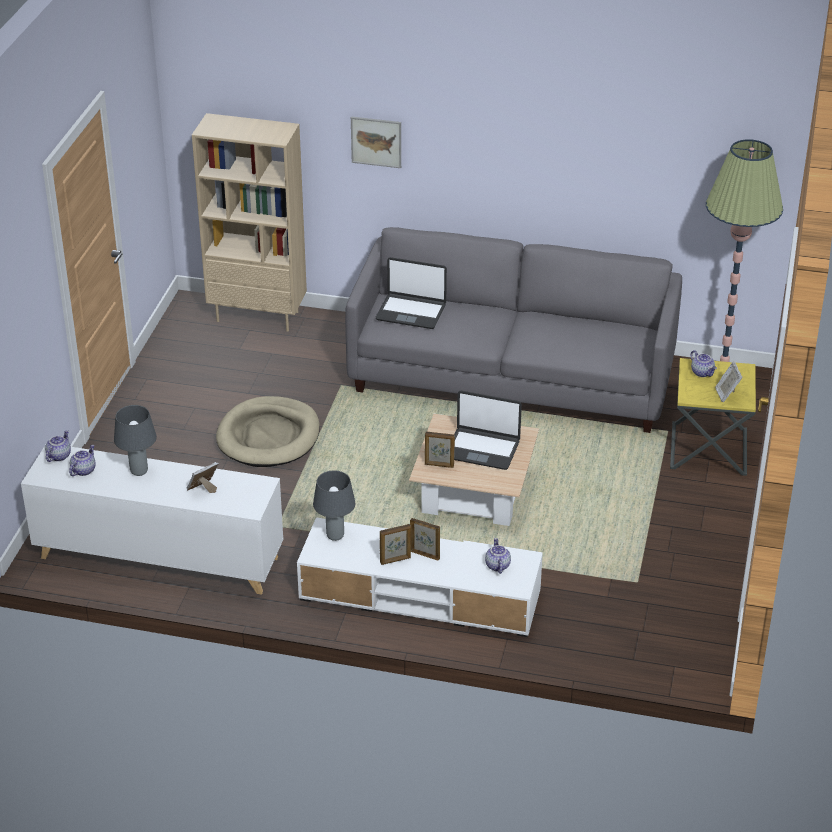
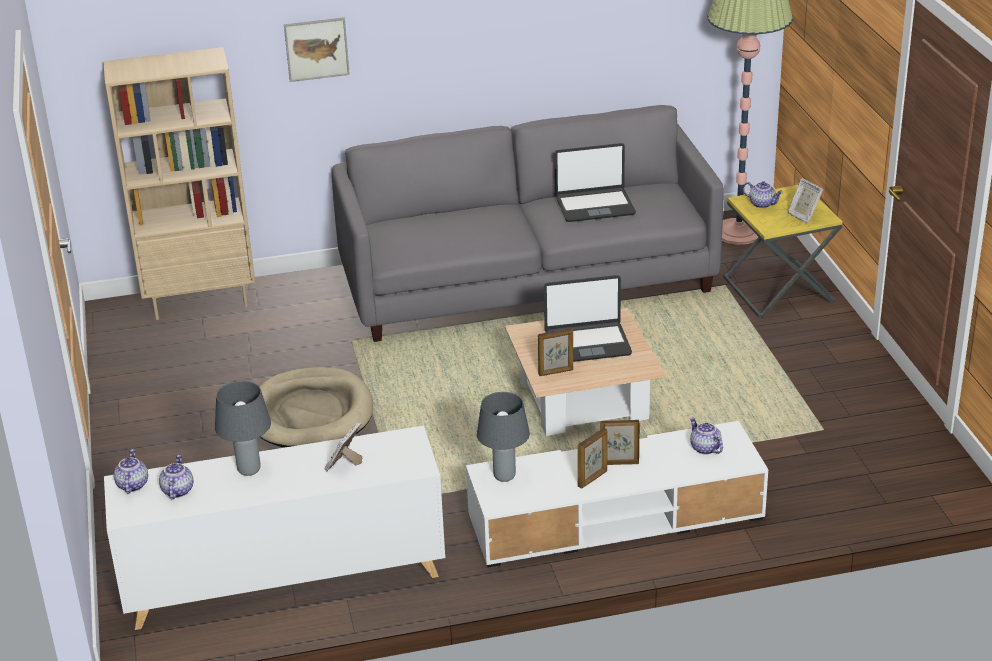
camera: 25 degrees left, 5 degrees down
laptop [376,257,447,329] -> laptop moved to [555,143,636,222]

